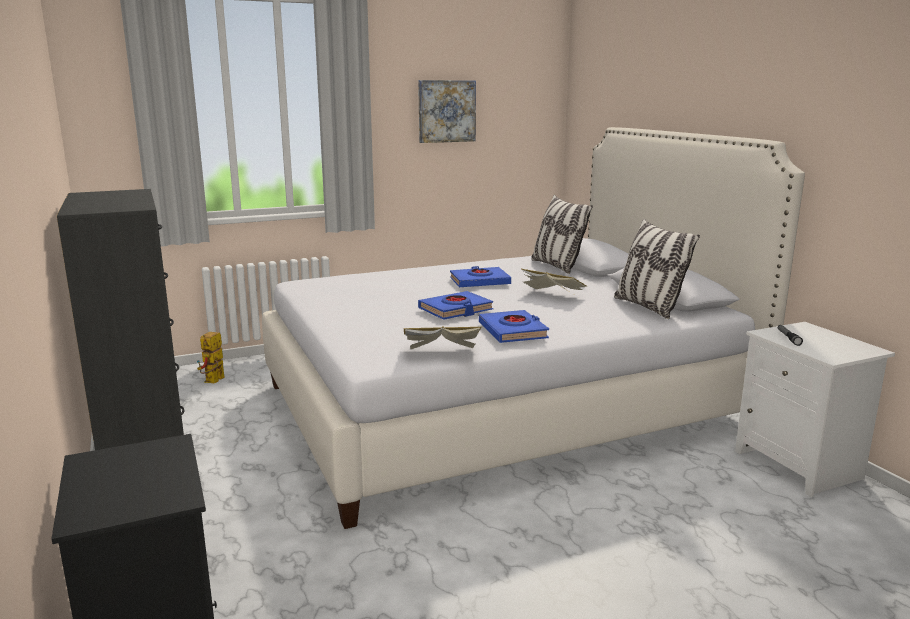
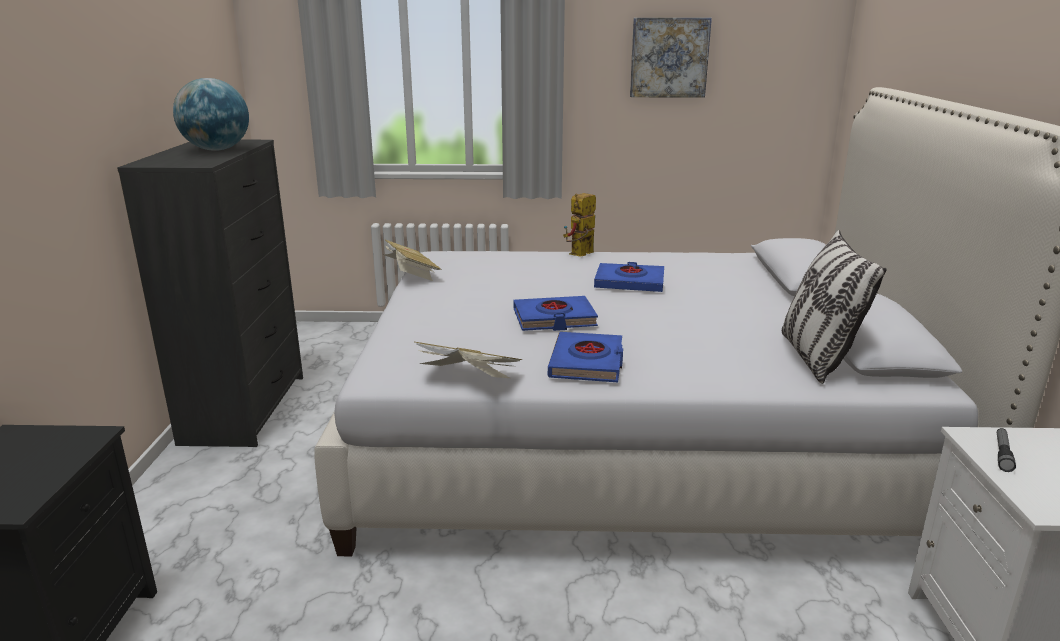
camera: 25 degrees right, 5 degrees up
toy robot [197,332,225,383] -> toy robot moved to [563,193,596,257]
book [522,269,587,293] -> book moved to [384,240,442,281]
pillow [531,195,593,274] -> none
none -> globe [173,78,249,151]

